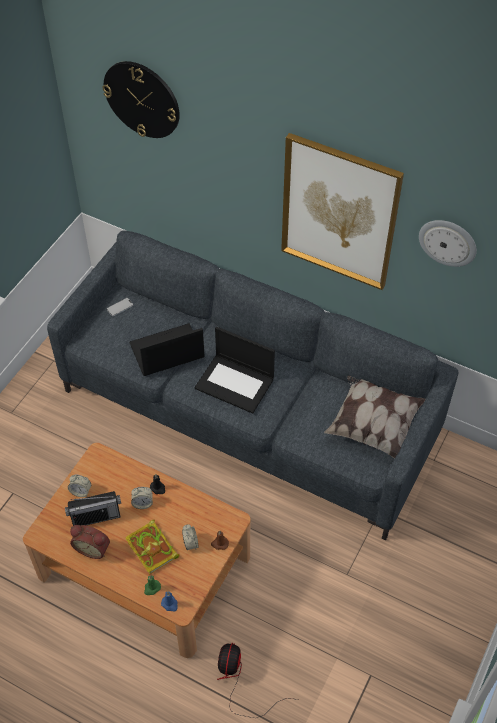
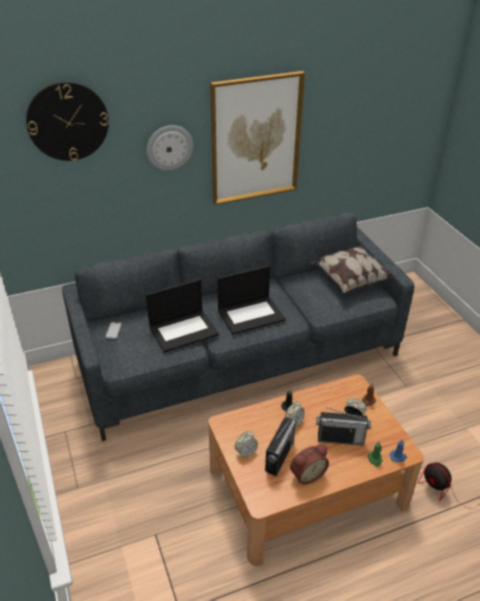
camera: 50 degrees left, 15 degrees down
book [125,520,180,574] -> radio [316,407,371,446]
laptop [130,323,205,376] -> laptop turned 135 degrees counterclockwise [146,279,219,353]
wall clock [419,220,477,267] -> wall clock moved to [147,125,193,171]

